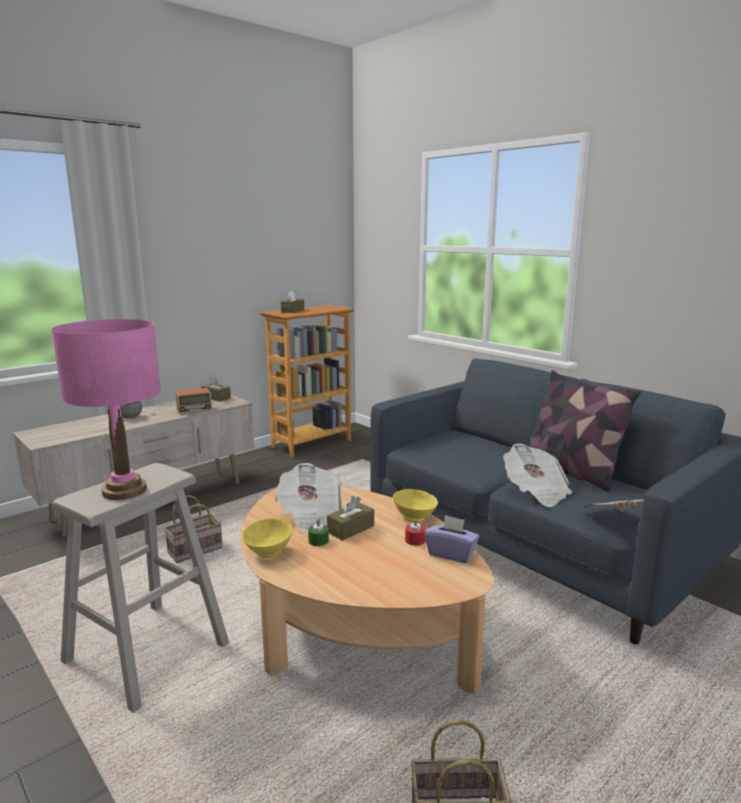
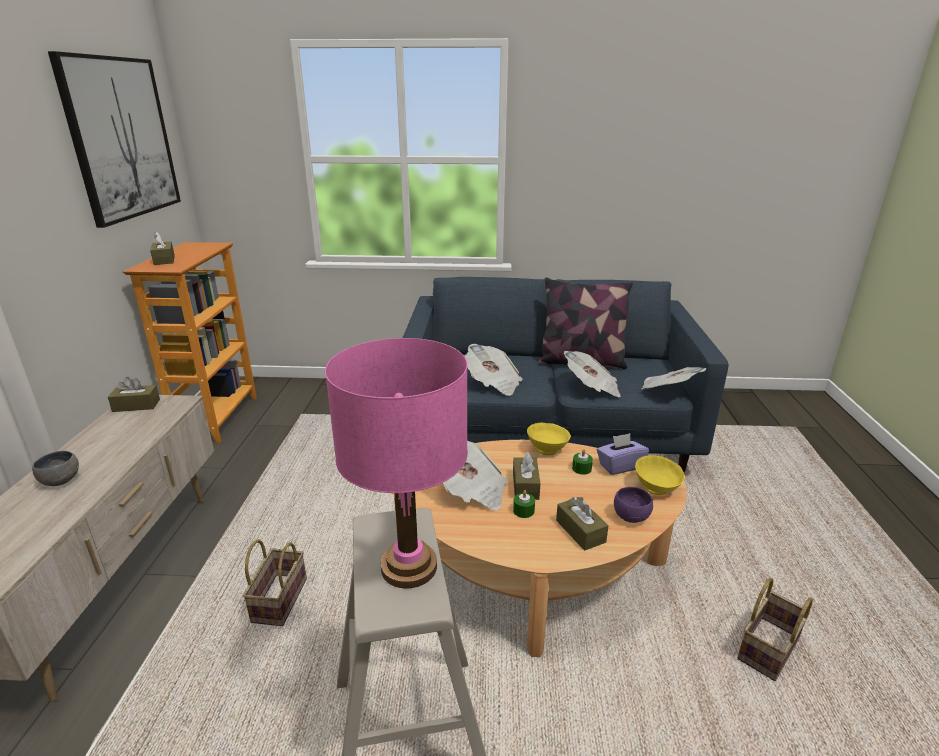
camera: 45 degrees left, 10 degrees up
radio [143,388,212,414] -> none
yellow bowl [242,518,292,558] -> yellow bowl moved to [635,455,685,495]
red candle [405,518,426,546] -> green candle [572,449,593,475]
none -> picture [48,51,181,228]
none -> newspaper [465,344,523,396]
none -> brown tissue box [556,497,609,551]
none -> purple bowl [614,487,653,523]

